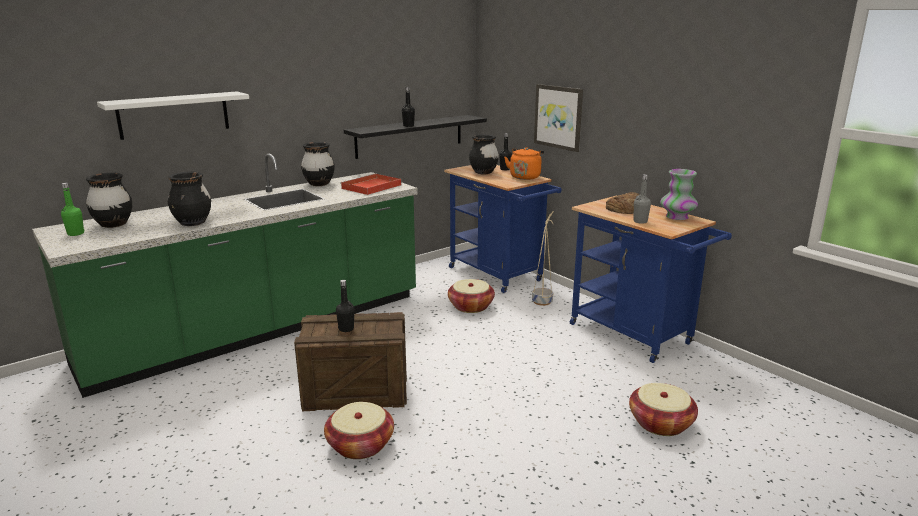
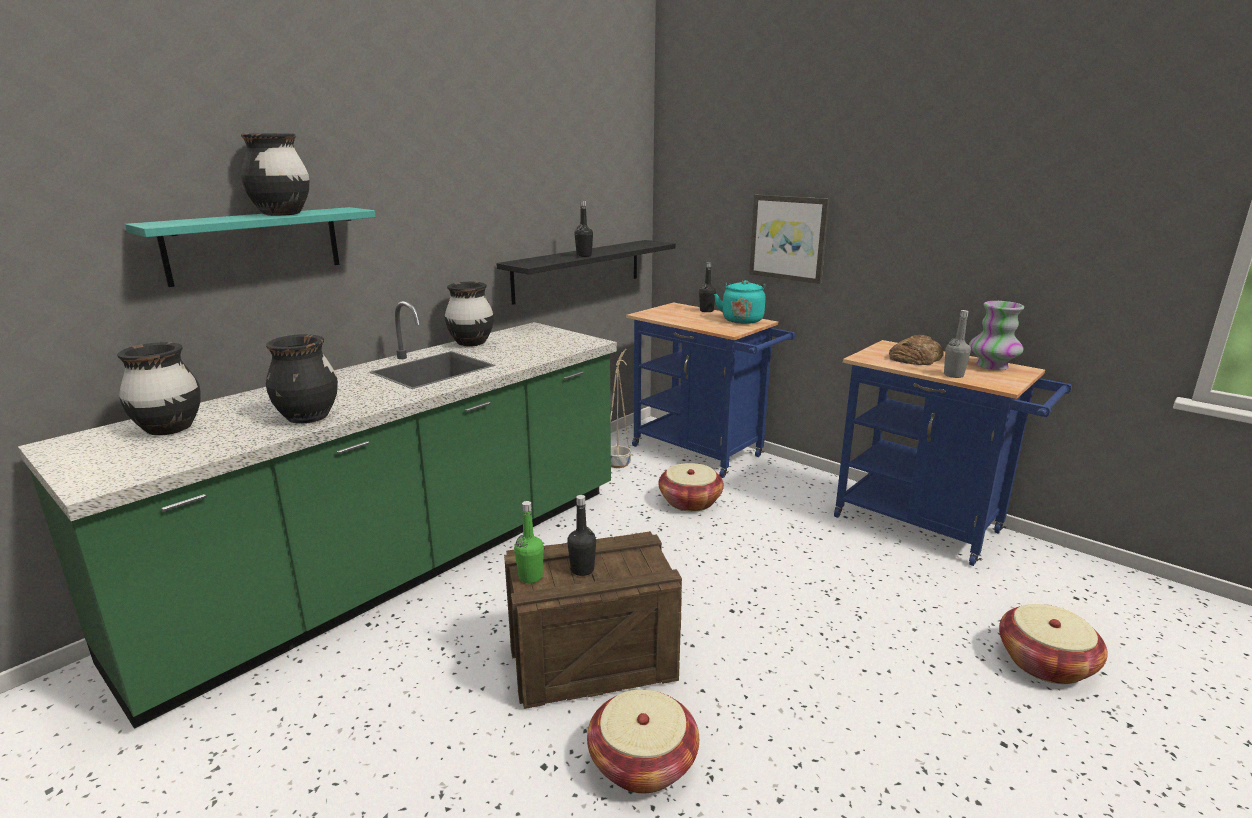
camera: 10 degrees left, 0 degrees up
green bottle [61,183,85,236] -> green bottle moved to [514,501,544,583]
white shelf [97,92,249,140] -> turquoise shelf [125,207,376,287]
red tray [340,173,401,195] -> none
black vase [469,134,499,174] -> black vase moved to [241,133,309,216]
orange kettle [504,147,544,180] -> turquoise kettle [714,280,766,324]
beige planter [532,211,554,306] -> beige planter moved to [611,348,631,468]

